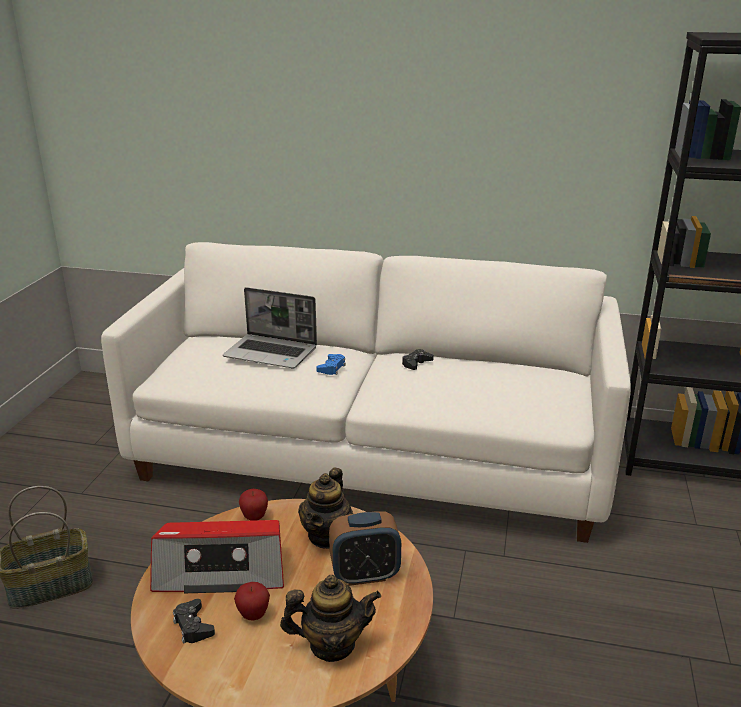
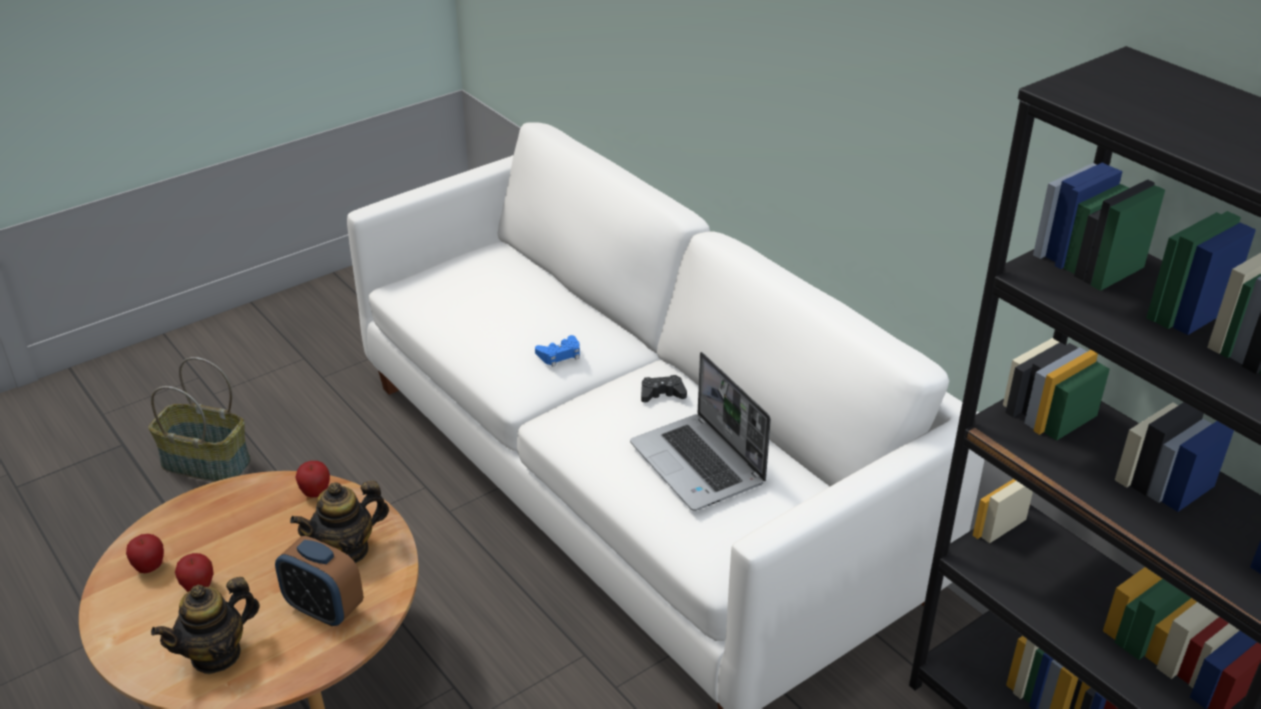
camera: 40 degrees right, 10 degrees up
radio [150,520,284,593] -> none
black game controller [173,599,215,644] -> apple [126,534,164,573]
laptop [223,287,317,368] -> laptop moved to [630,352,771,511]
teapot [280,575,381,662] -> teapot turned 105 degrees clockwise [151,577,260,674]

